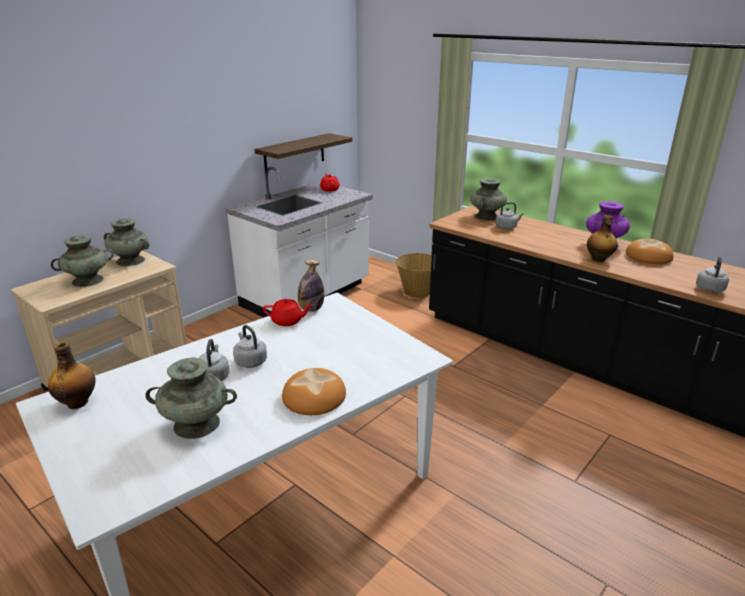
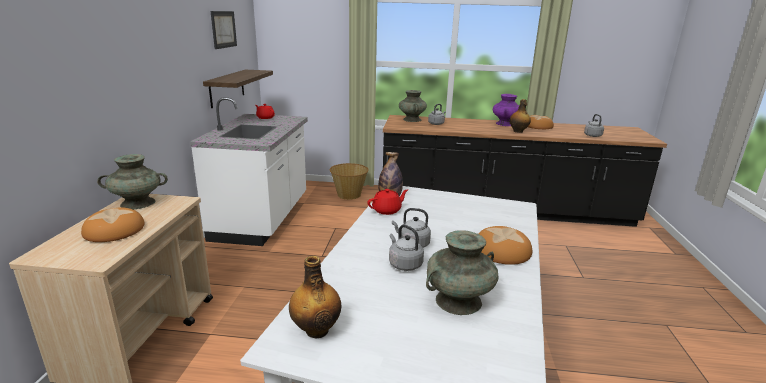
camera: 35 degrees left, 5 degrees down
turquoise vase [51,235,114,287] -> bread [81,207,145,242]
none -> picture [211,11,237,49]

